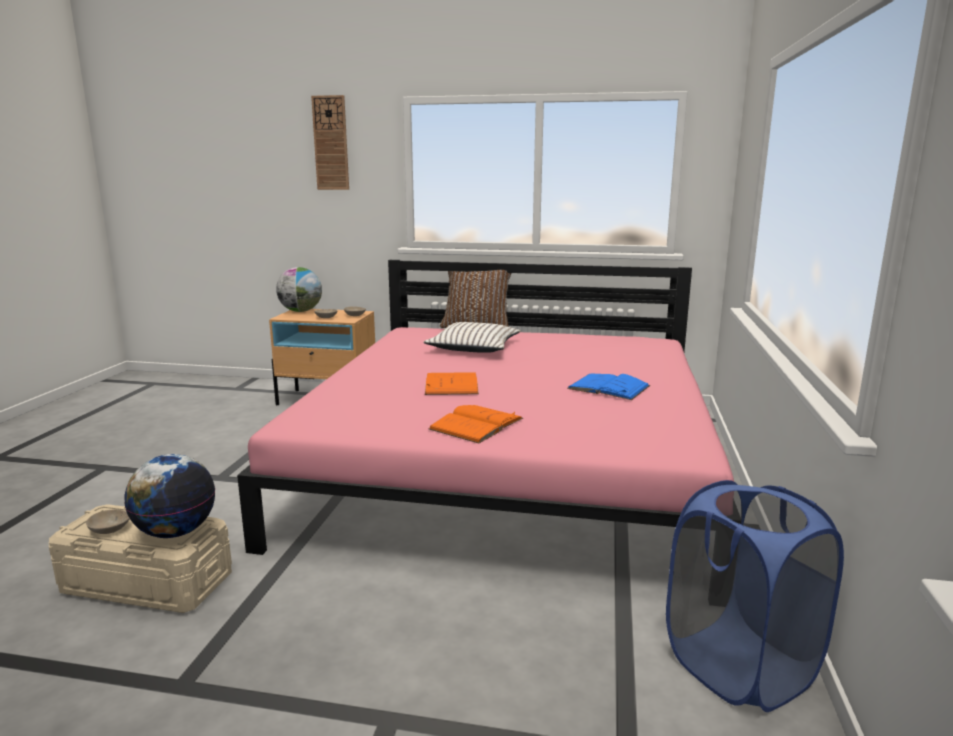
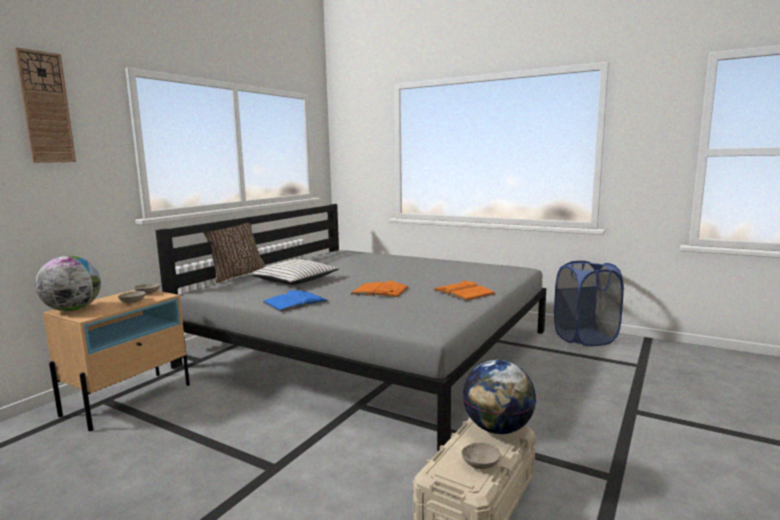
camera: 70 degrees left, 5 degrees down
pink bed [237,260,734,555] -> grey bed [155,204,546,451]
blue book [567,373,650,400] -> blue book moved to [263,290,328,312]

